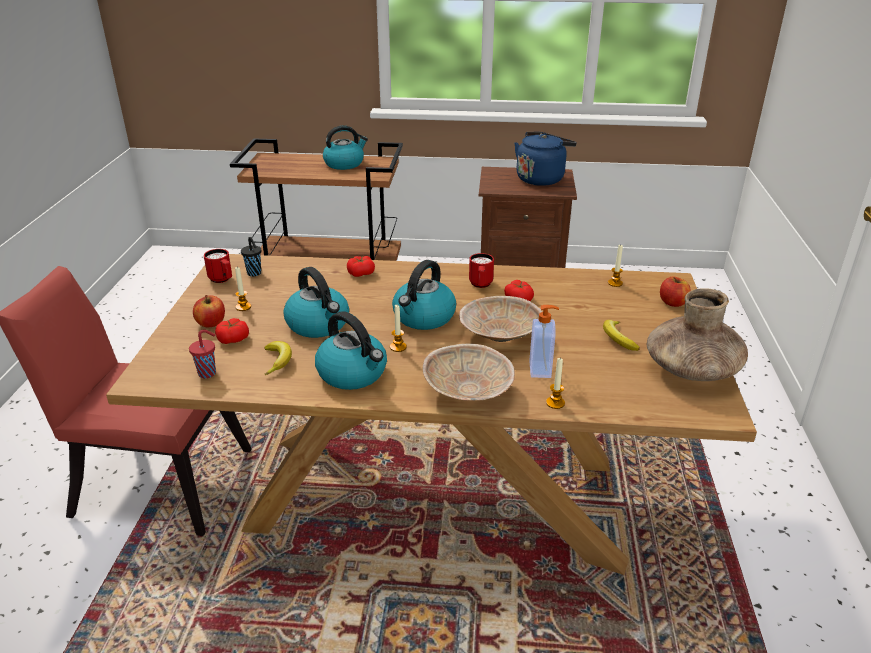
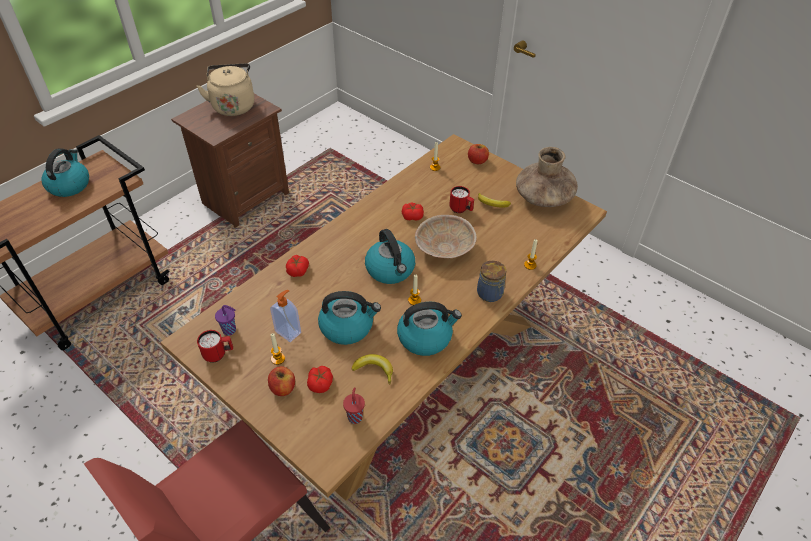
camera: 55 degrees left, 15 degrees up
black cup [241,237,261,277] -> purple cup [215,305,236,336]
beige bowl [423,344,515,401] -> jar [477,261,506,302]
red mug [469,253,494,288] -> red mug moved to [449,186,474,213]
blue kettle [514,132,577,186] -> beige kettle [197,63,254,116]
soap dispenser [529,305,559,378] -> soap dispenser moved to [270,290,301,342]

